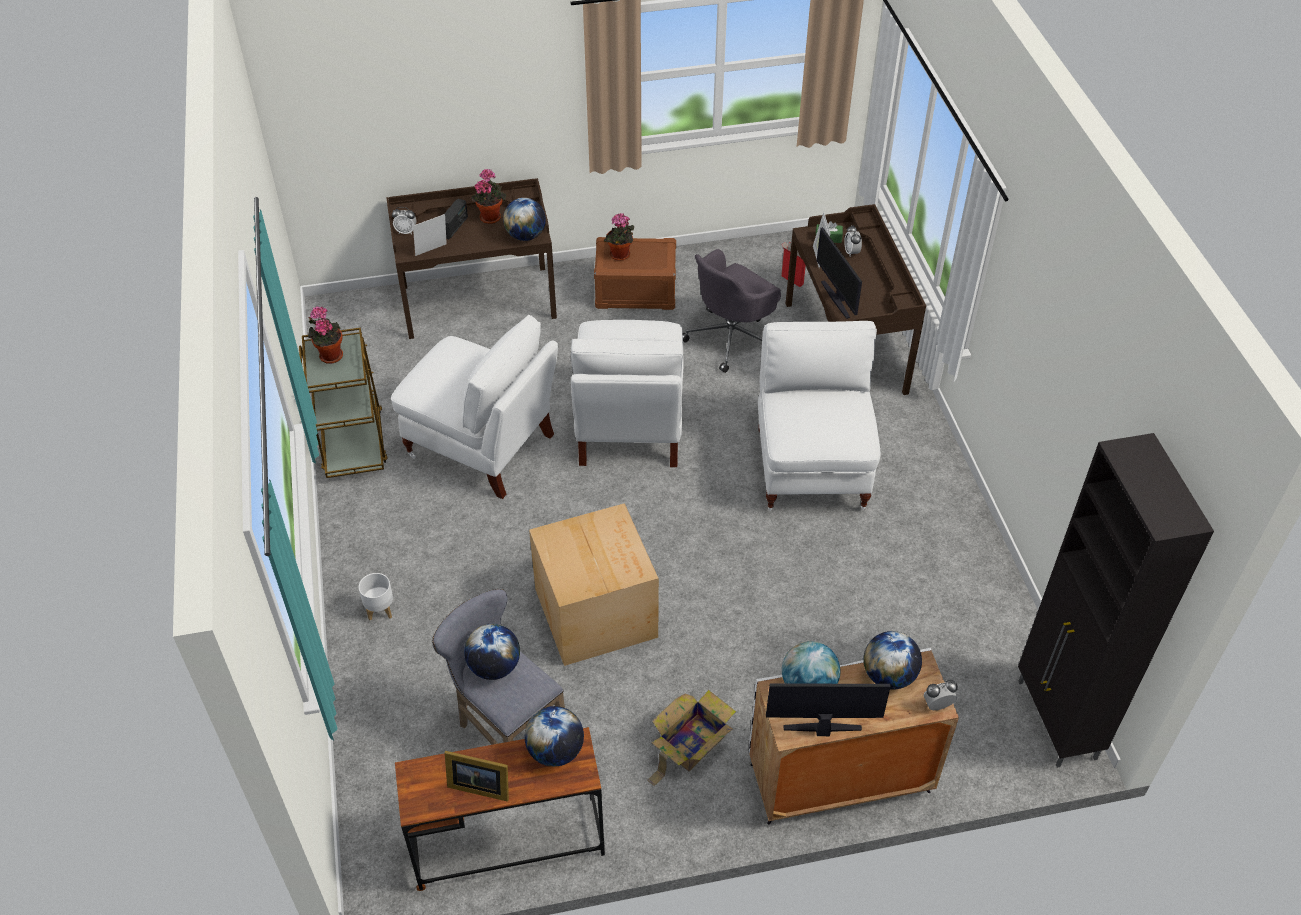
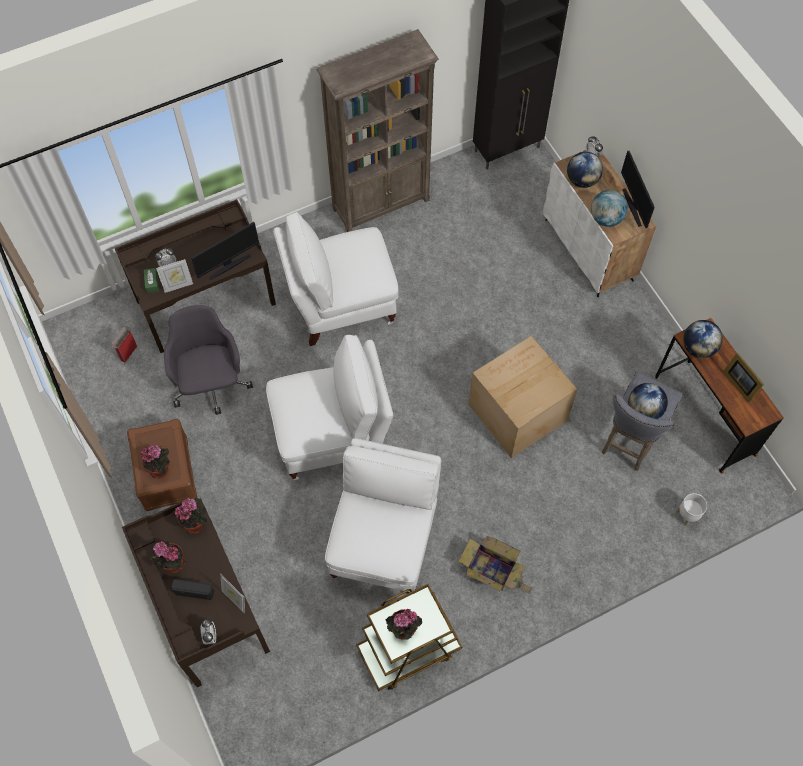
camera: 105 degrees left, 15 degrees up
white planter [359,573,393,621] -> white planter moved to [677,493,707,526]
picture frame [445,751,509,802] -> picture frame turned 150 degrees clockwise [723,353,764,403]
globe [503,198,546,241] -> potted plant [172,497,207,534]
cardboard box [647,690,736,786] -> cardboard box moved to [458,536,532,594]
grey office chair [683,249,781,373] -> grey office chair turned 135 degrees counterclockwise [164,305,253,415]
none -> brown bookcase [316,29,439,232]

